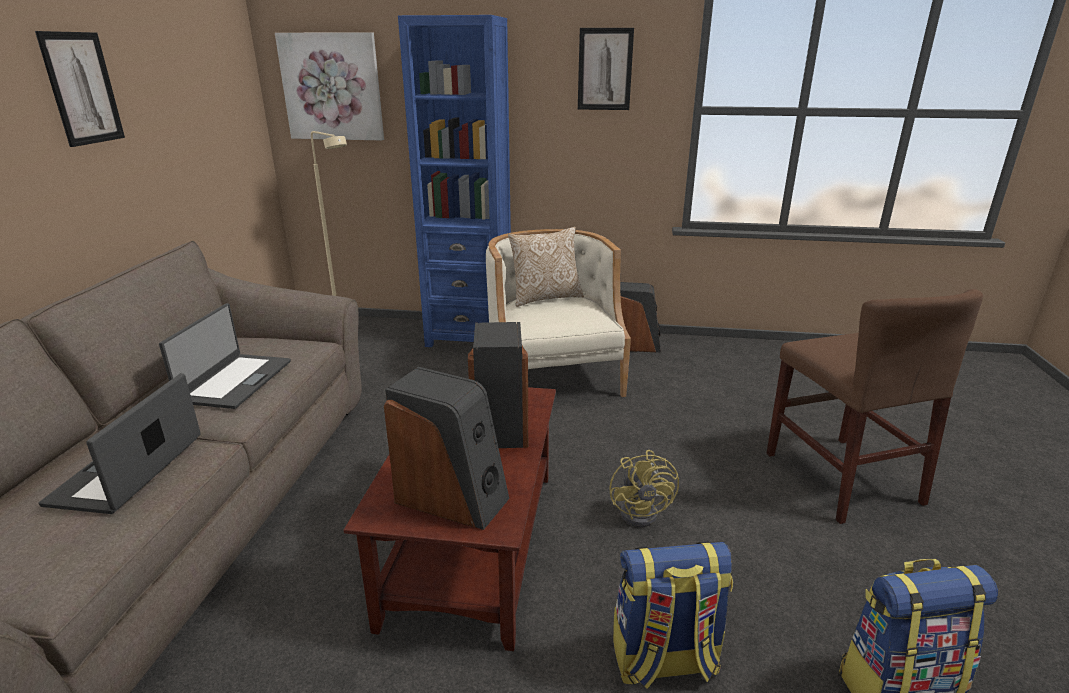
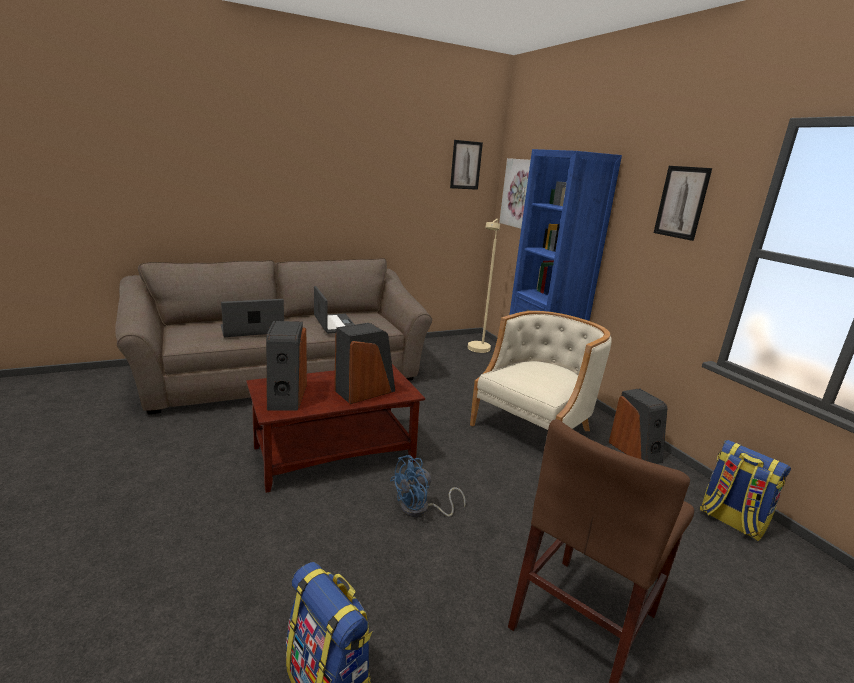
camera: 55 degrees right, 5 degrees down
picture [35,31,125,147] -> picture moved to [450,140,483,190]
laptop [159,303,291,409] -> laptop turned 90 degrees counterclockwise [314,286,355,334]
pillow [508,227,584,307] -> none
yellow fan [610,450,679,527] -> blue fan [390,455,465,517]
backpack [613,541,733,689] -> backpack moved to [700,440,791,541]

